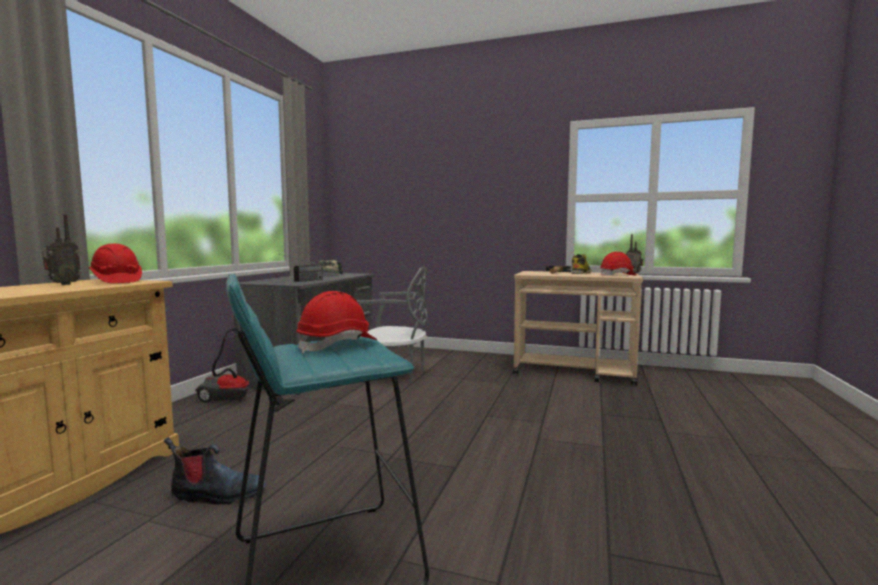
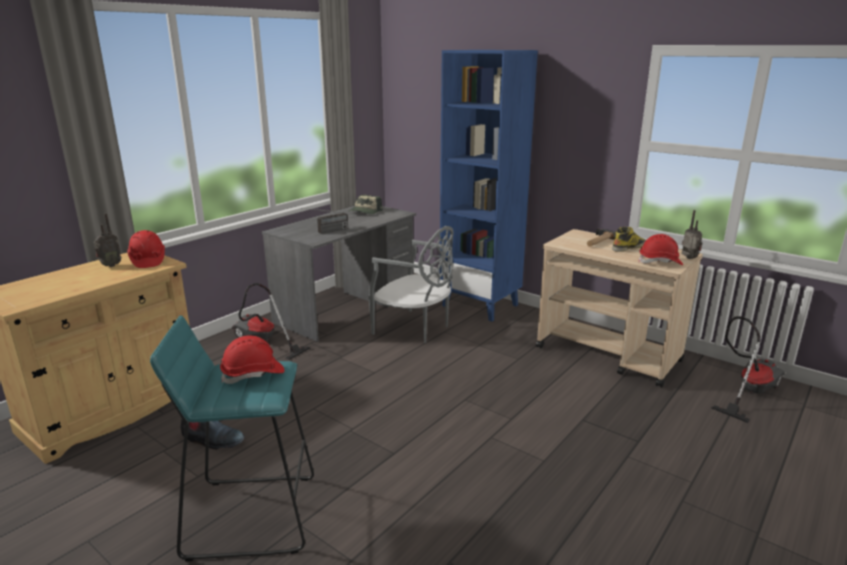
camera: 20 degrees right, 15 degrees up
none -> blue bookcase [439,50,538,322]
none -> vacuum cleaner [711,316,785,423]

